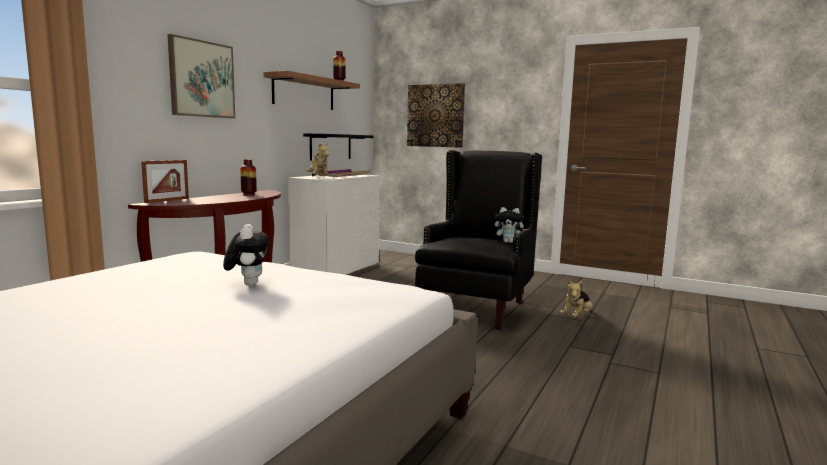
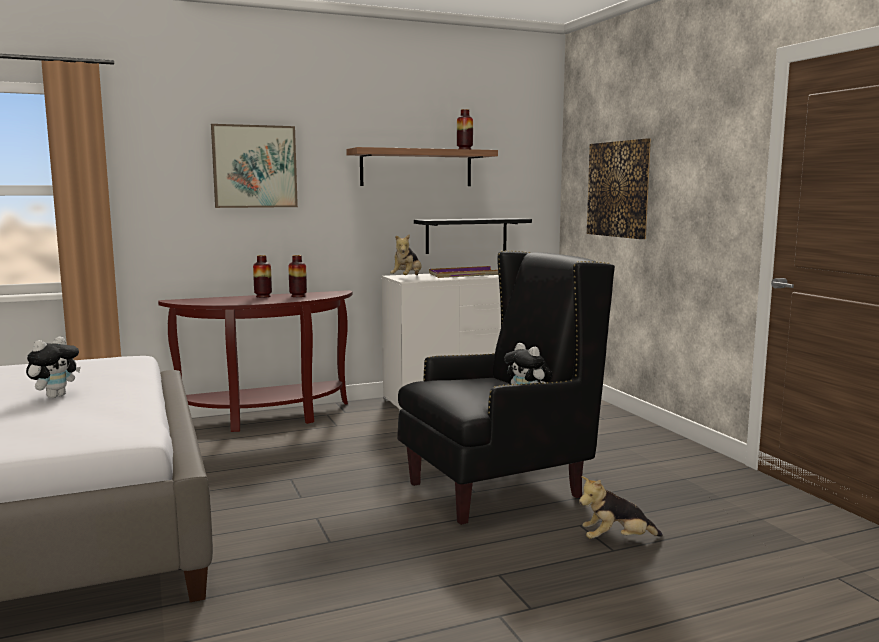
camera: 40 degrees right, 0 degrees up
picture frame [141,160,189,203] -> none
none -> vase [253,255,272,298]

